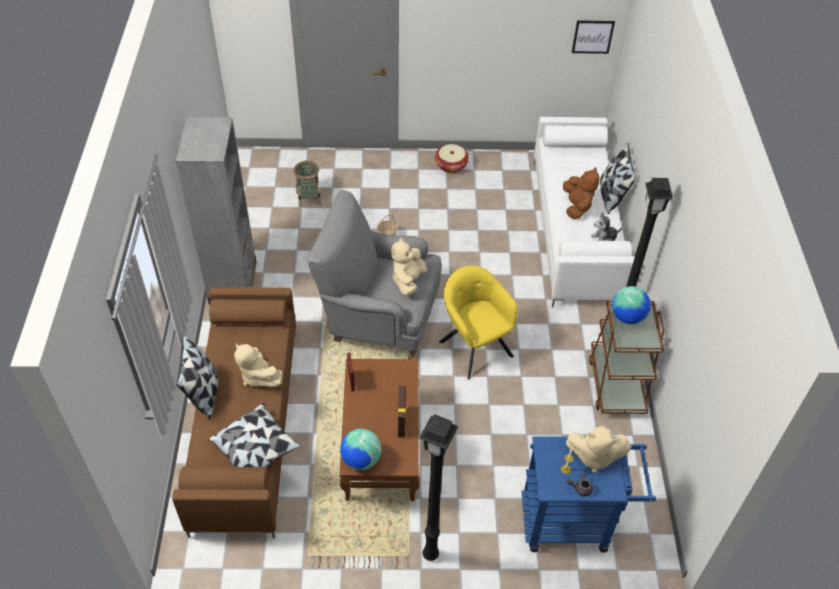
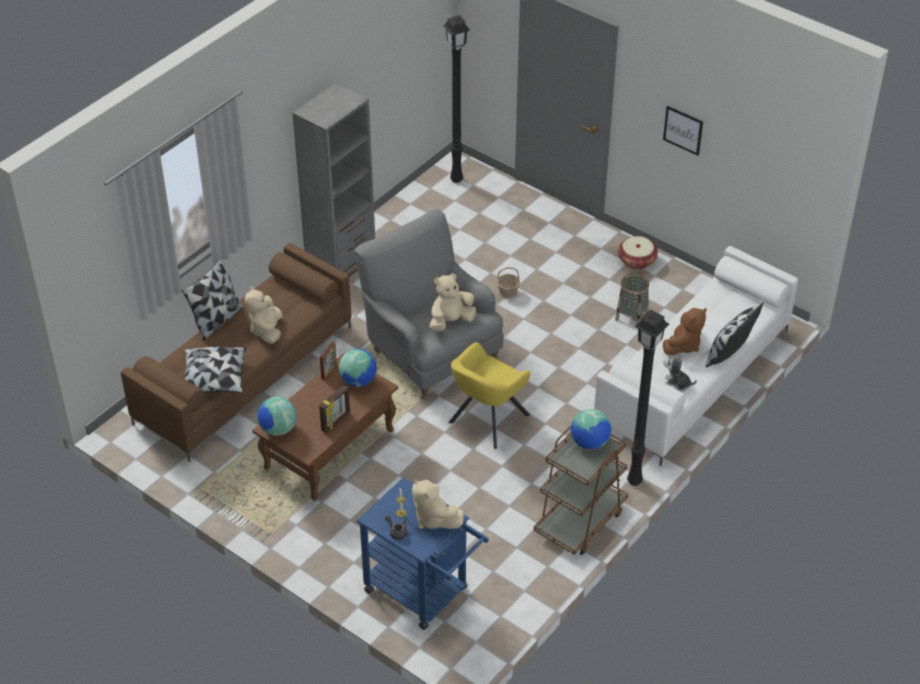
camera: 40 degrees right, 5 degrees down
basket [294,161,322,207] -> basket moved to [615,273,649,325]
black floor lamp [419,414,459,561] -> black floor lamp moved to [443,15,470,183]
yellow armchair [439,266,518,379] -> yellow armchair turned 150 degrees counterclockwise [449,342,530,449]
picture [572,20,615,54] -> picture moved to [663,106,703,156]
none -> globe [339,349,377,387]

